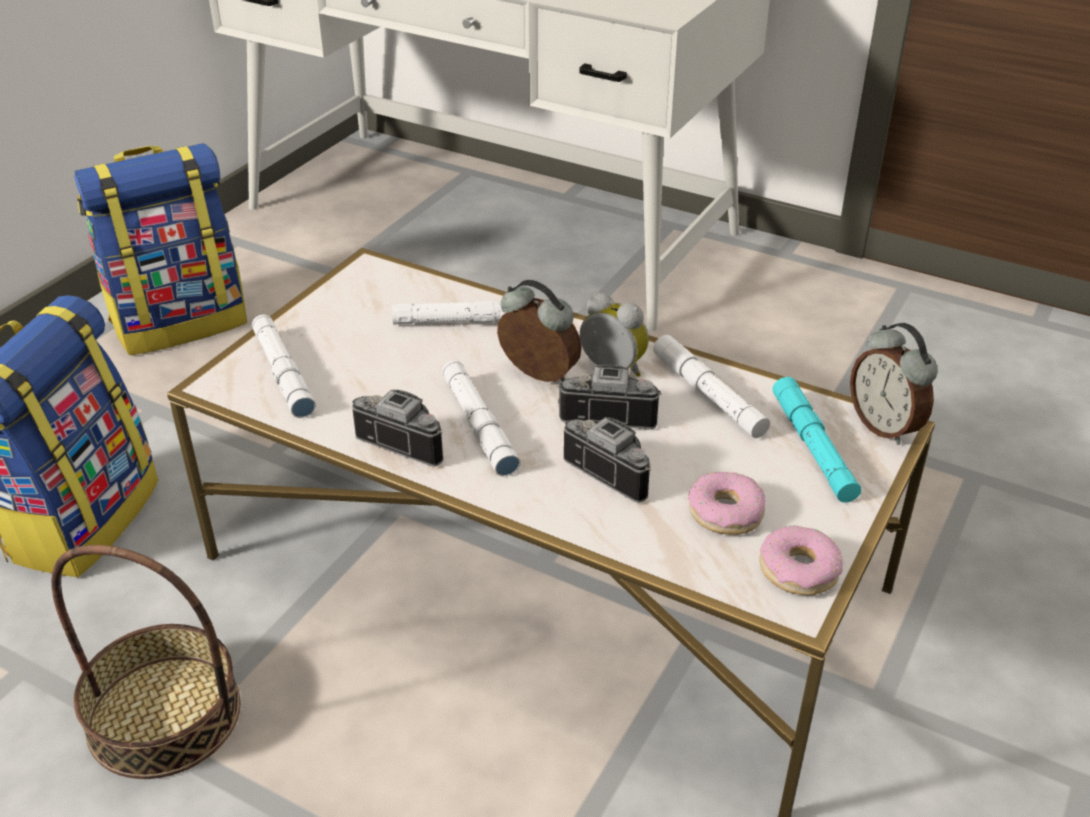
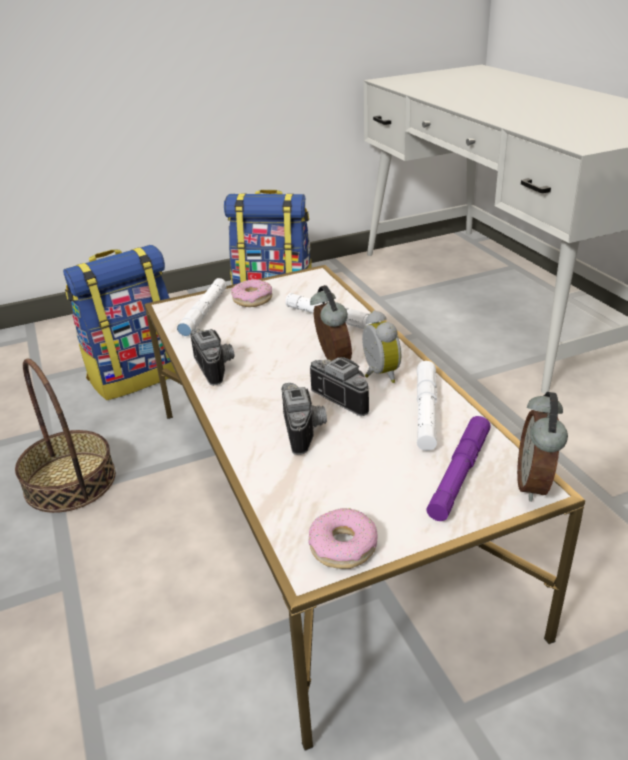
camera: 40 degrees right, 5 degrees down
white flashlight [442,360,521,477] -> none
donut [688,472,766,535] -> donut moved to [231,279,272,307]
turquoise flashlight [773,377,862,503] -> purple flashlight [426,416,491,521]

